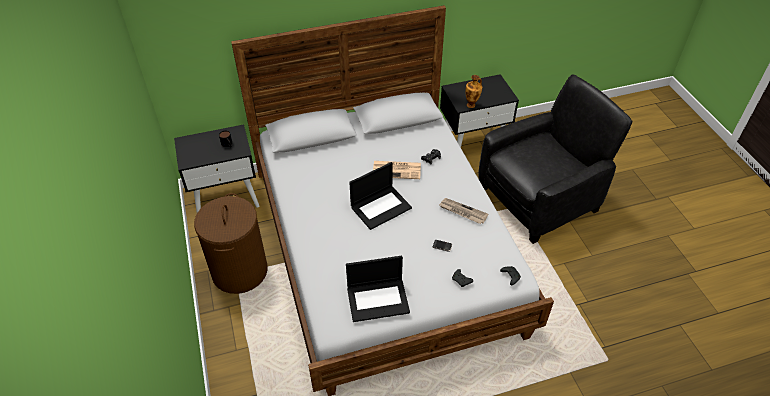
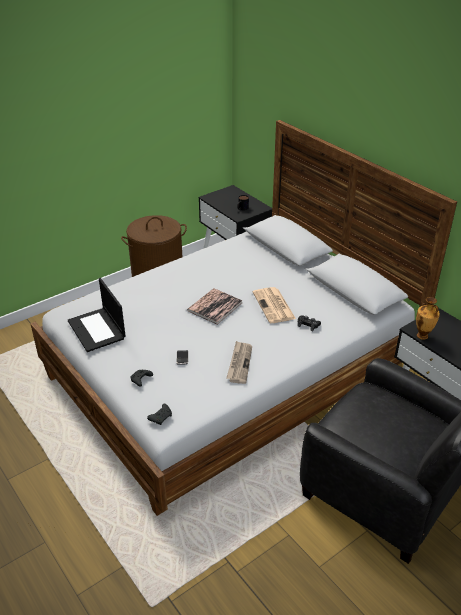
camera: 70 degrees right, 10 degrees down
laptop [349,162,412,230] -> book [187,288,243,324]

